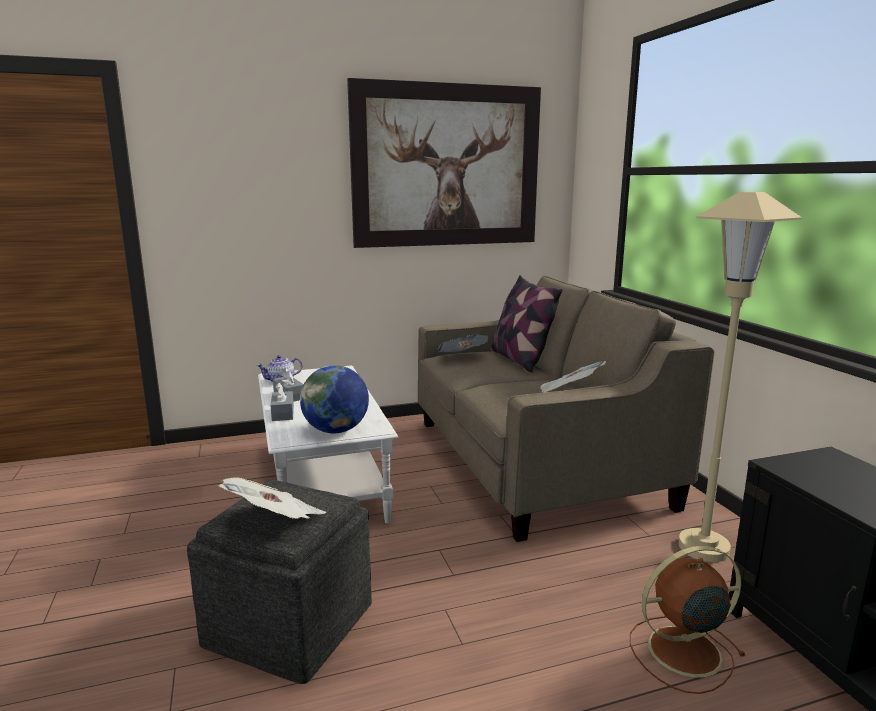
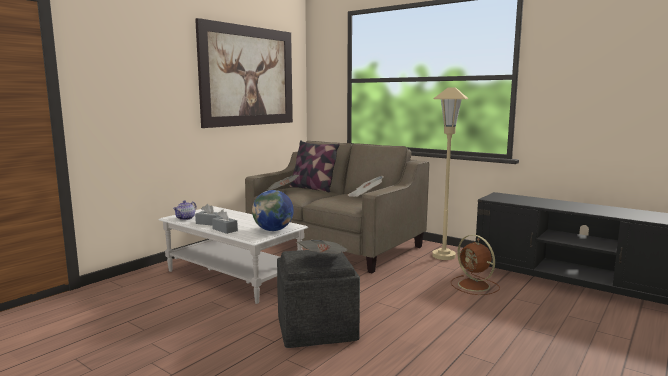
camera: 35 degrees left, 5 degrees down
brown fan [630,546,746,694] -> brown fan turned 75 degrees counterclockwise [451,235,500,295]

